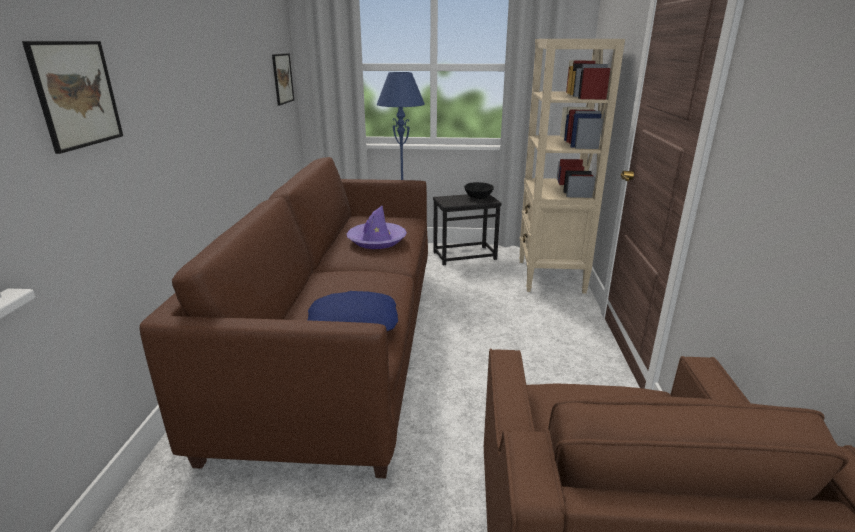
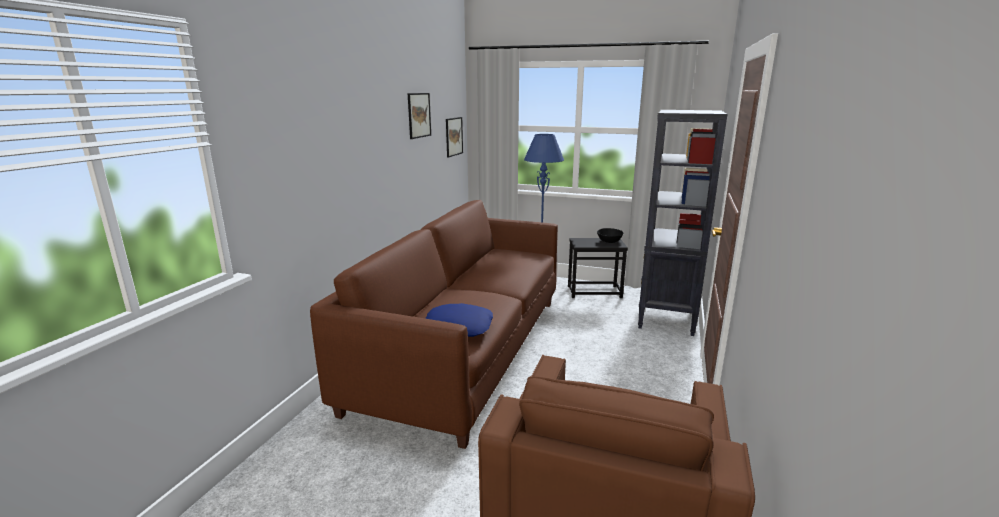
camera: 15 degrees right, 5 degrees down
picture [22,41,123,154] -> picture moved to [408,93,431,139]
purple hat [346,206,407,249] -> none
beige bookcase [519,39,625,294] -> black bookcase [638,110,728,336]

